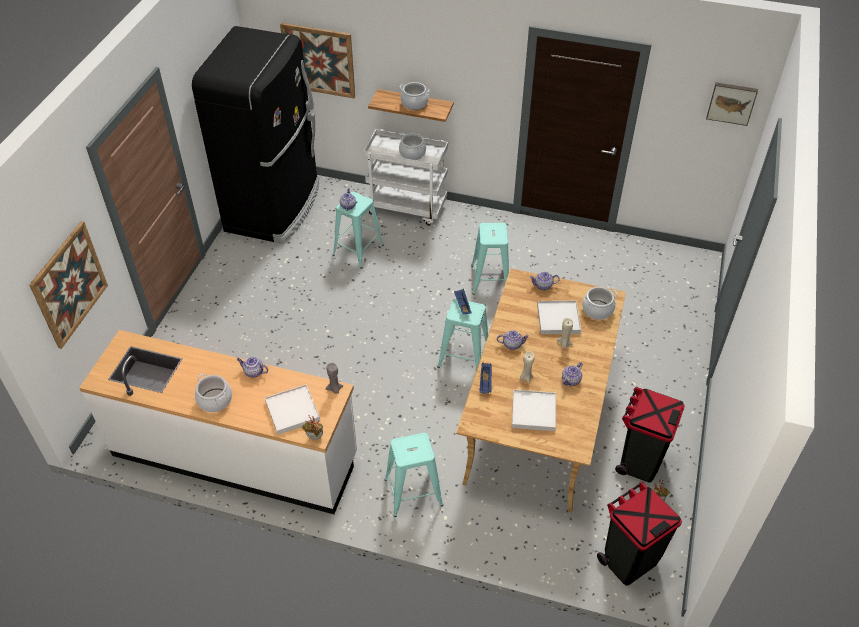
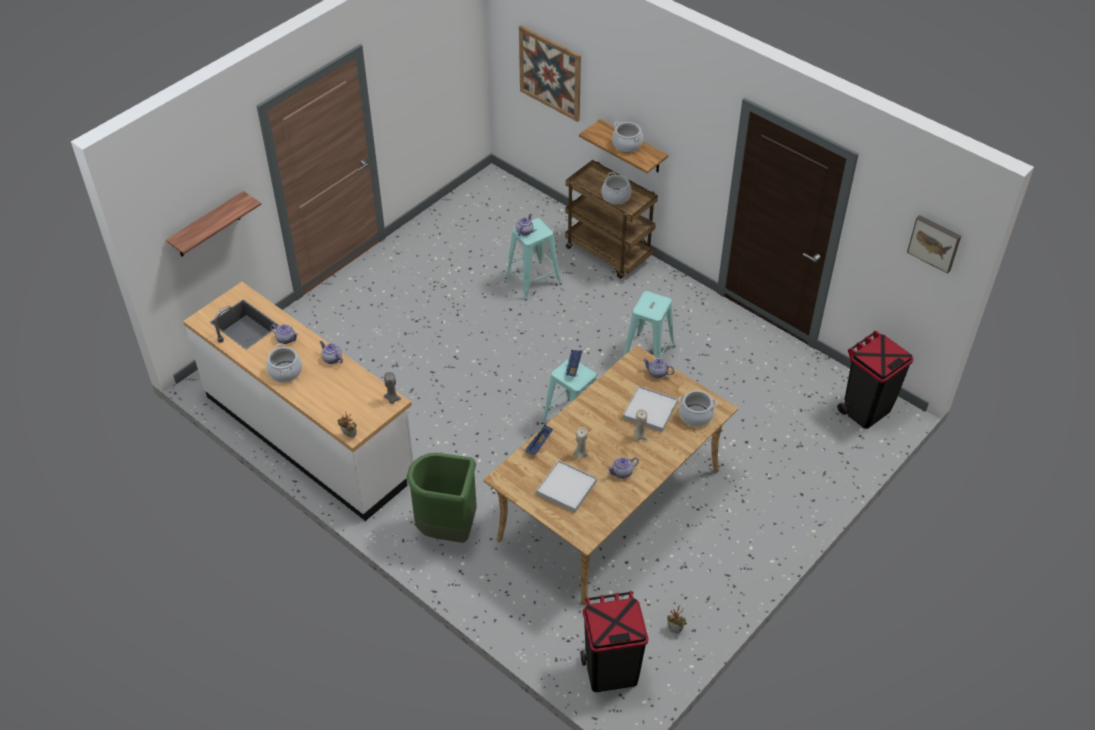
camera: 25 degrees right, 0 degrees up
picture [29,221,108,349] -> shelf [166,191,261,257]
black fridge [192,26,319,244] -> none
white tray [265,385,320,435] -> none
white cart [363,129,448,226] -> brown cart [565,160,658,279]
turquoise stool [384,433,443,517] -> green trash can [407,453,477,543]
teapot [497,330,529,350] -> teapot moved to [270,324,298,344]
black trash can [615,387,685,482] -> black trash can moved to [837,330,914,429]

